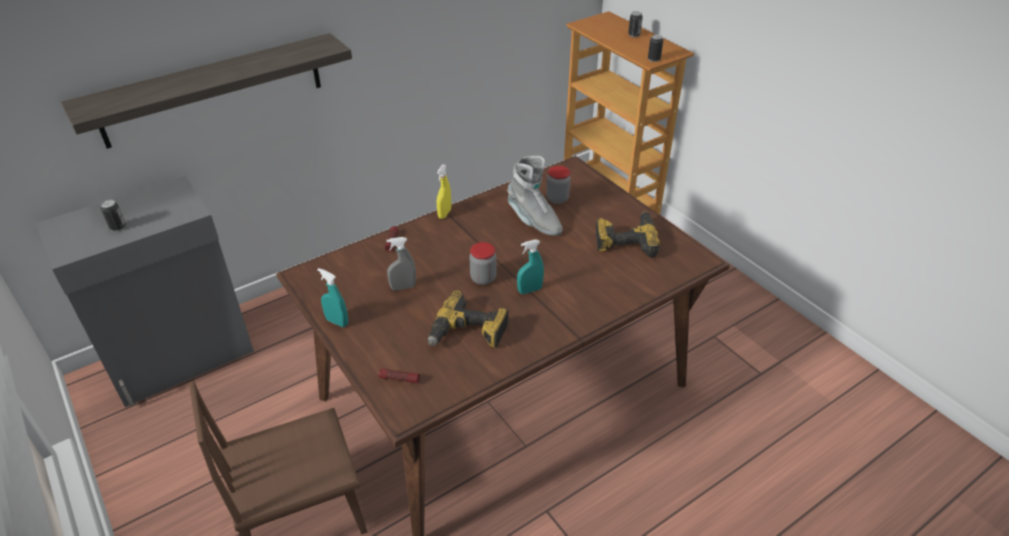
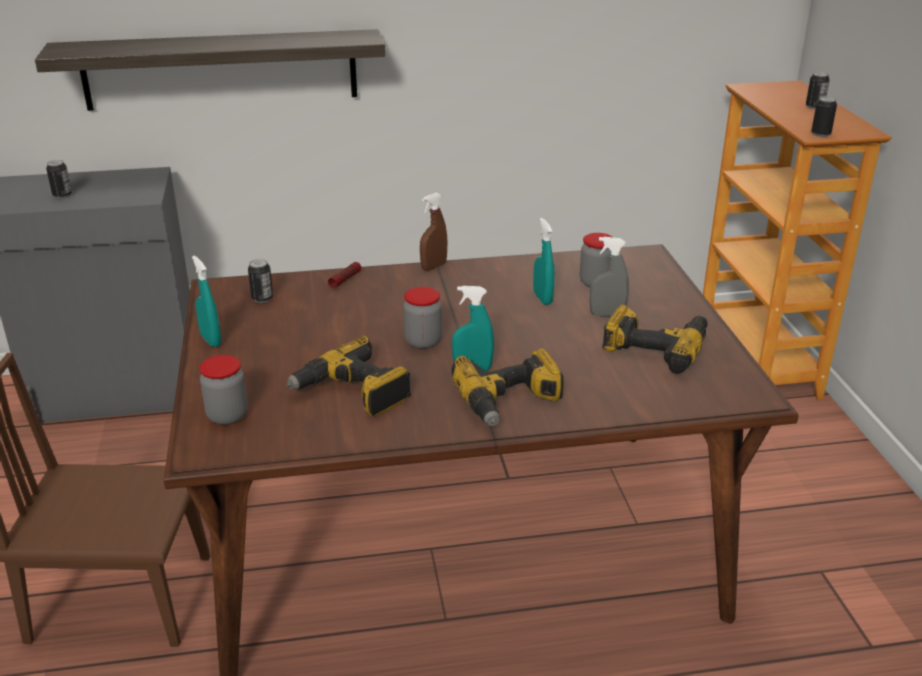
camera: 25 degrees right, 10 degrees down
flashlight [378,368,420,384] -> jar [200,355,248,425]
grey spray bottle [387,237,416,291] -> grey spray bottle moved to [589,237,629,317]
yellow spray bottle [437,164,451,219] -> brown spray bottle [420,193,448,271]
grey boot [507,156,562,236] -> turquoise spray bottle [533,218,555,305]
none -> can [248,259,273,303]
none -> power drill [451,348,564,426]

